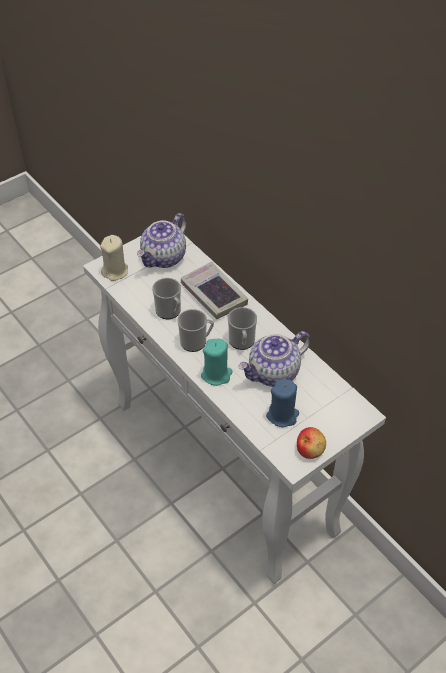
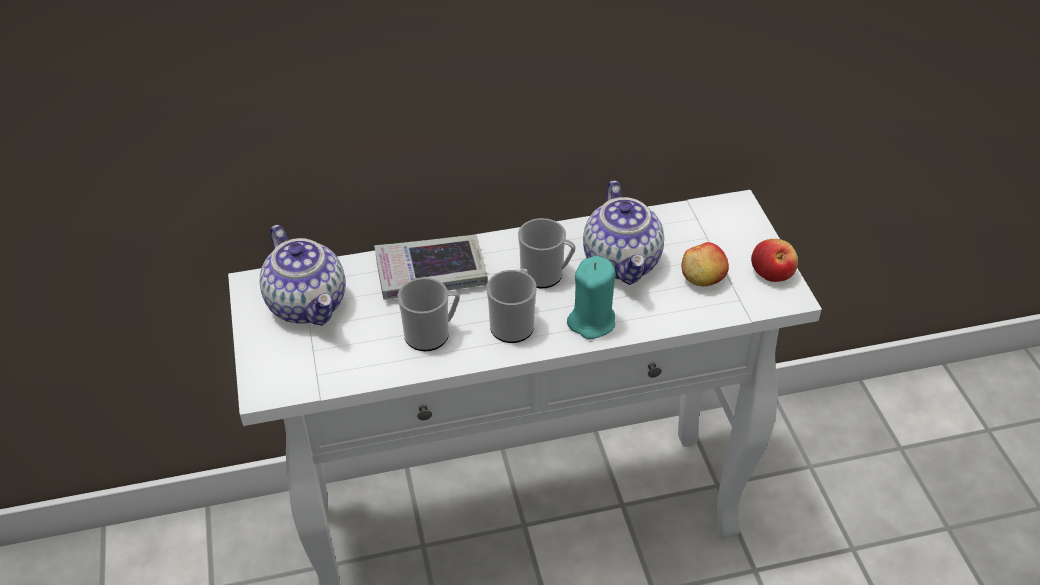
camera: 65 degrees left, 5 degrees down
beige candle [100,235,128,281] -> none
blue candle [266,379,299,427] -> apple [681,242,729,286]

